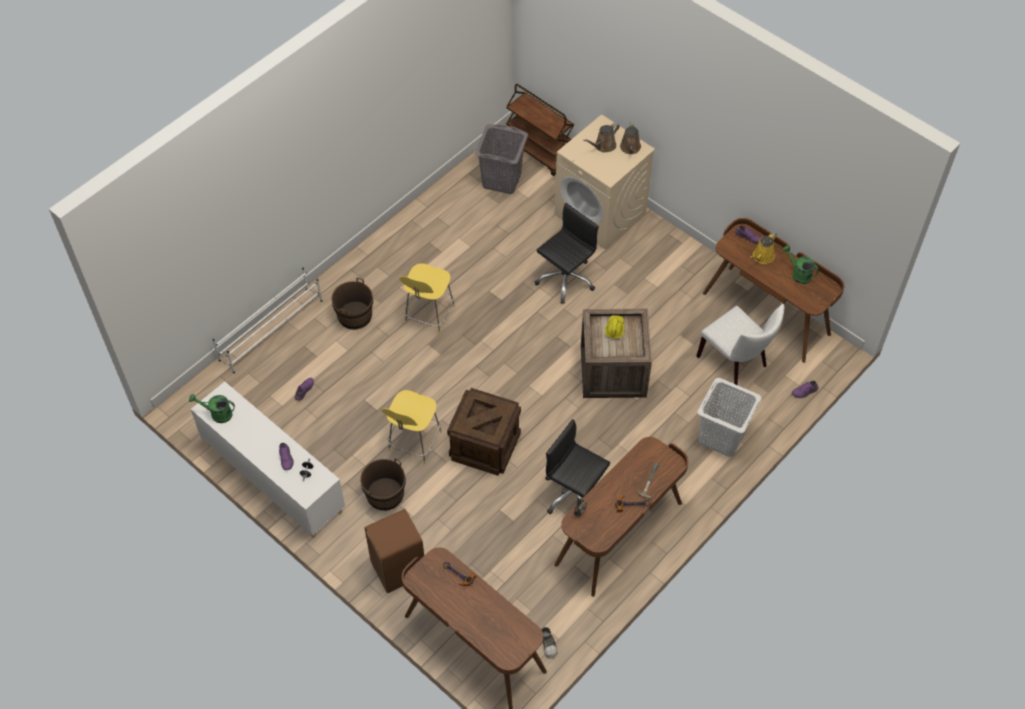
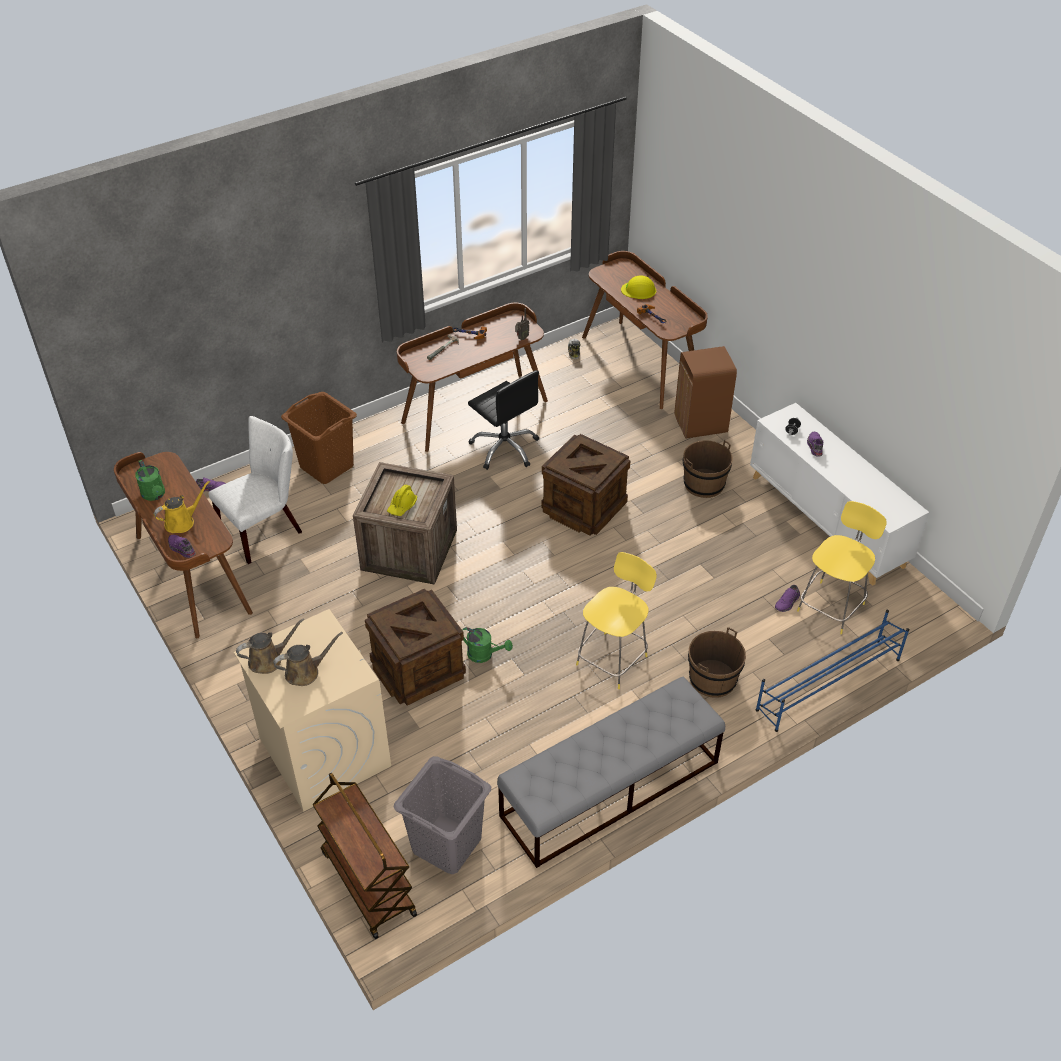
camera: 165 degrees left, 10 degrees down
green watering can [189,394,235,423] -> green watering can moved to [462,627,513,663]
white shoe rack [212,268,323,373] -> blue shoe rack [756,610,910,732]
yellow stool [382,390,442,464] -> yellow stool moved to [797,501,887,634]
black office chair [535,203,599,304] -> crate [365,589,466,706]
brown watering can [620,122,641,154] -> brown watering can turned 45 degrees clockwise [236,618,304,674]
white chair [696,304,784,385] -> white chair turned 75 degrees clockwise [208,416,302,564]
white laundry basket [698,378,761,457] -> brown laundry basket [281,392,357,484]
none -> grey bench [497,677,725,868]
none -> yellow hard hat [621,275,656,299]

